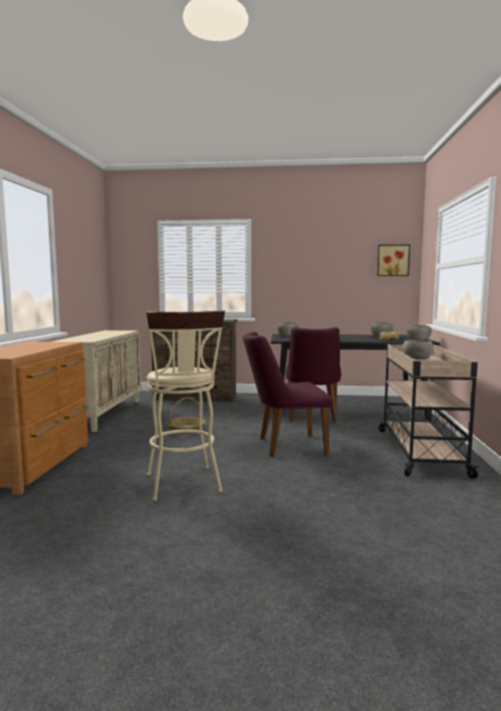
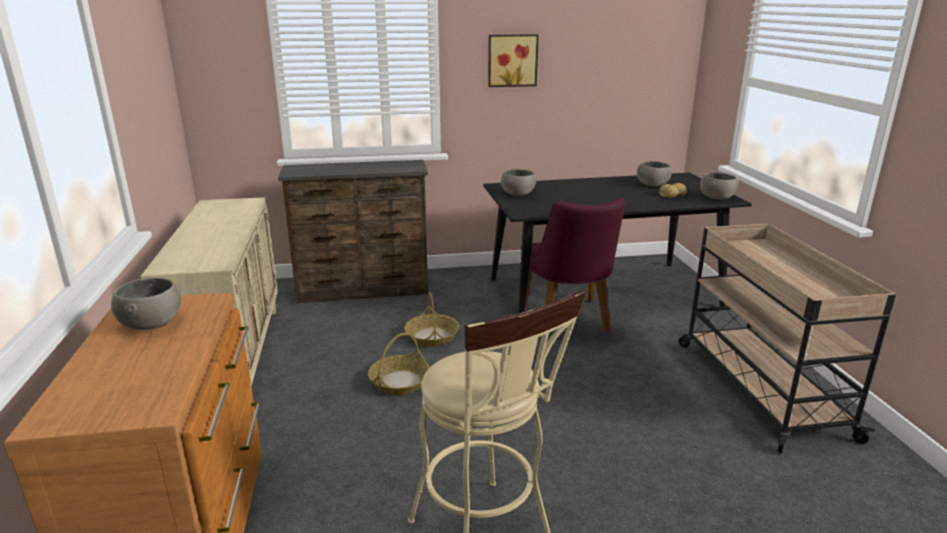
camera: 15 degrees left, 15 degrees up
purple chair [243,332,332,457] -> none
picture [377,245,410,276] -> picture moved to [488,34,539,87]
grey bowl [403,340,434,359] -> grey bowl moved to [111,278,181,330]
none -> basket [404,292,459,347]

